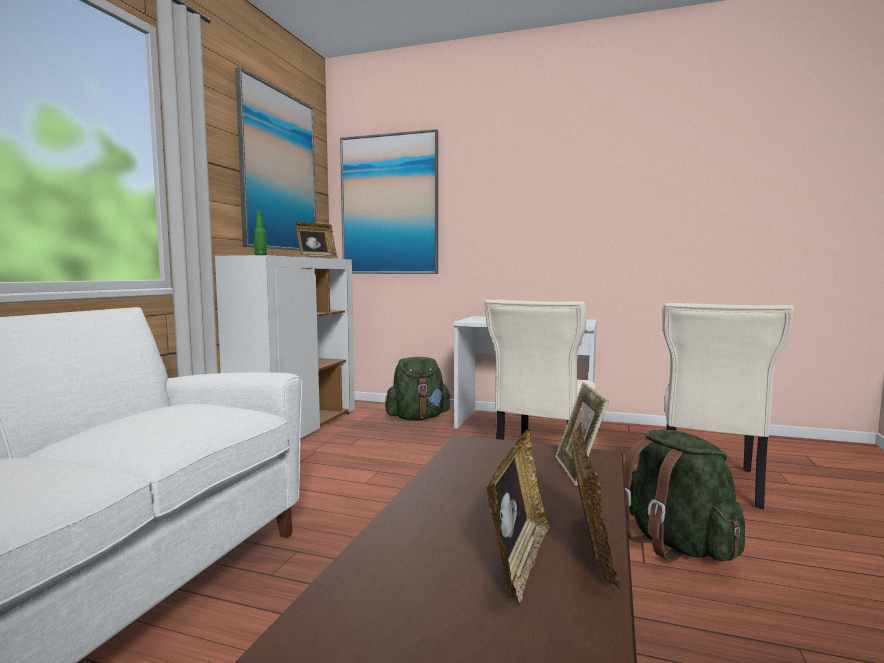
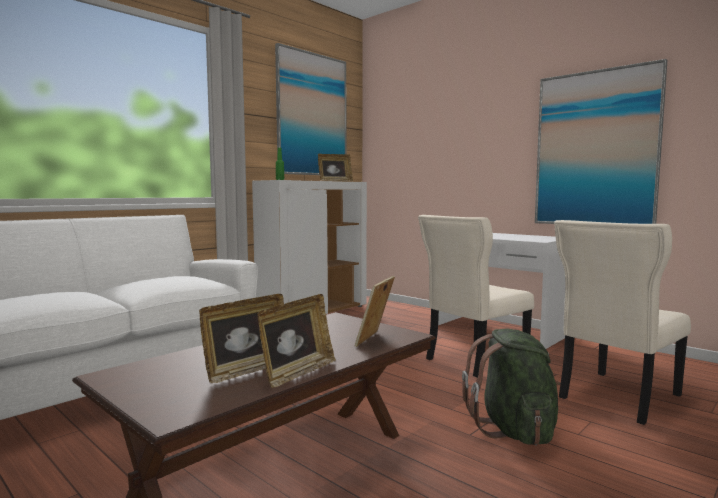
camera: 25 degrees right, 0 degrees up
picture [340,129,438,274] -> picture moved to [535,59,667,224]
green backpack [385,357,451,421] -> none

